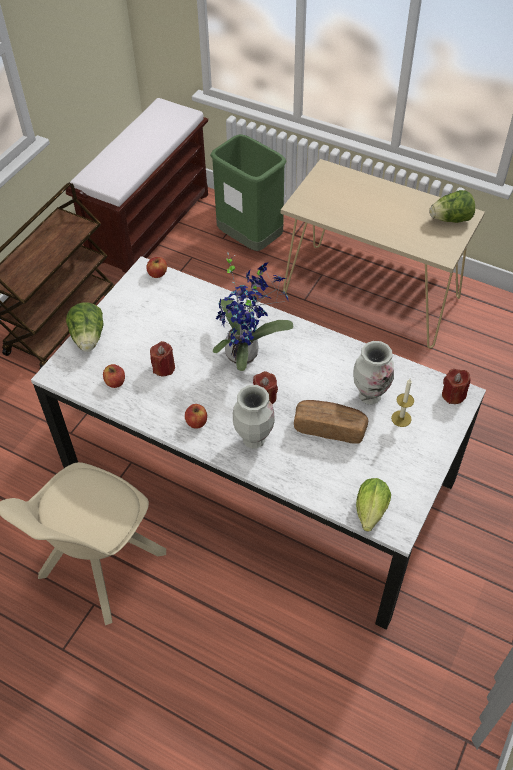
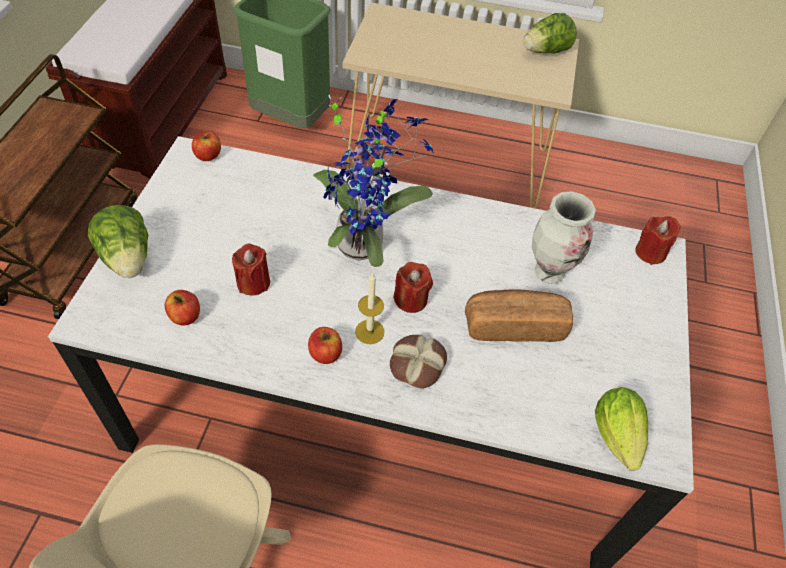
camera: 20 degrees left, 0 degrees up
vase [233,385,275,449] -> bread [390,335,447,389]
candle [391,379,414,427] -> candle moved to [355,272,384,344]

